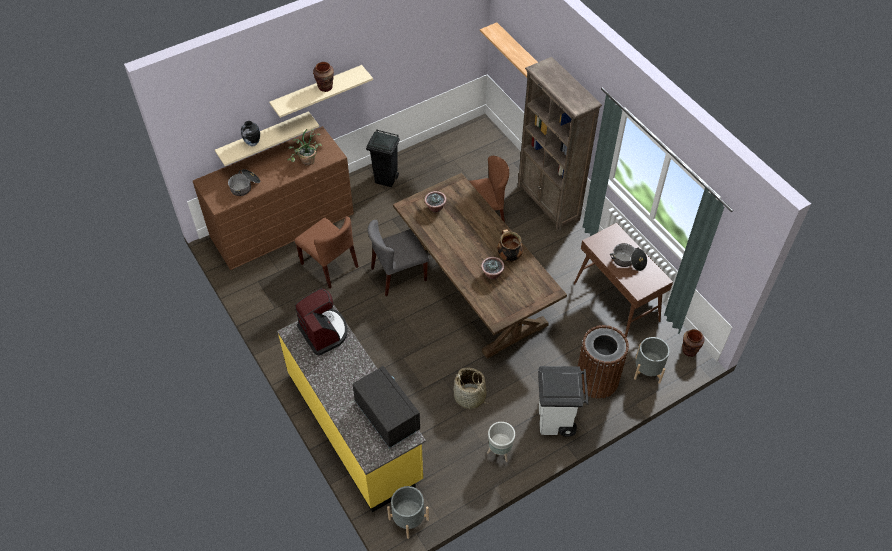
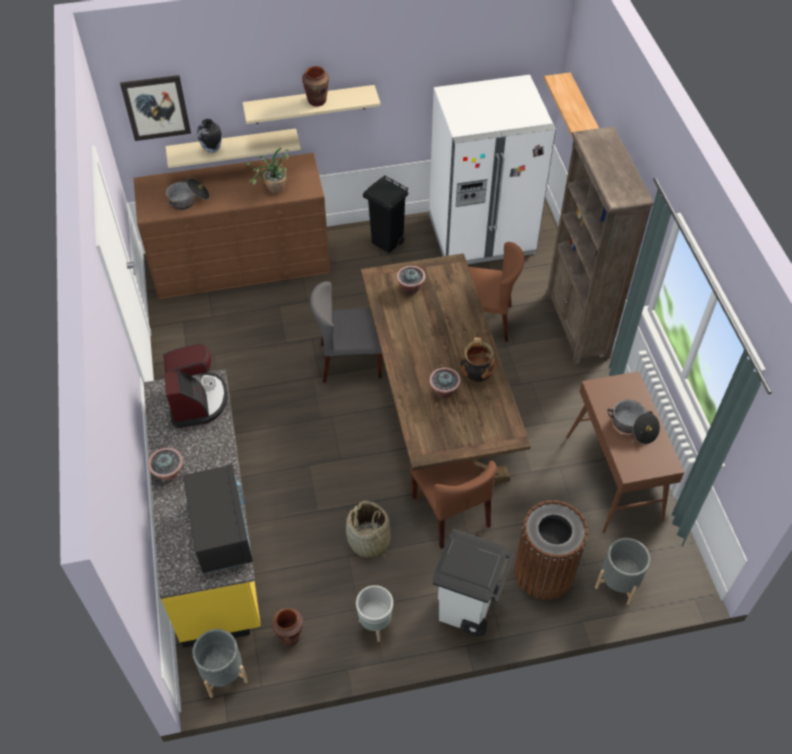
camera: 20 degrees right, 0 degrees up
brown chair [295,216,359,289] -> brown chair moved to [410,460,496,549]
brown vase [682,329,704,357] -> brown vase moved to [272,608,303,646]
none -> picture [120,75,191,141]
none -> potted plant [148,448,183,481]
none -> white fridge [429,75,556,264]

